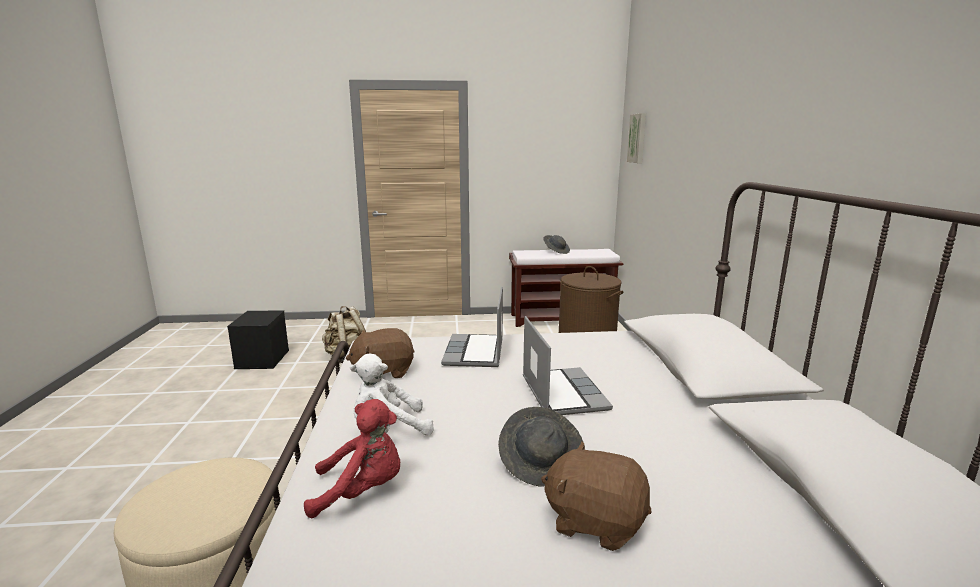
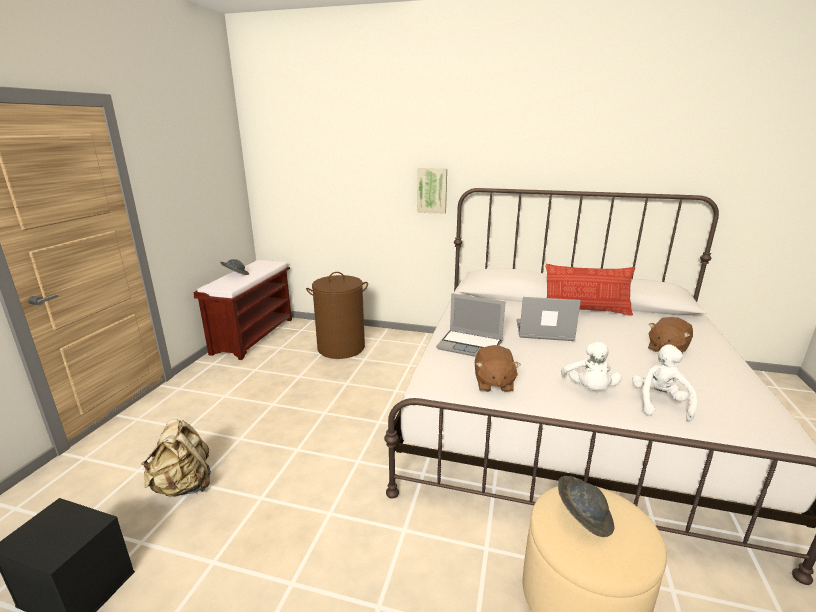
camera: 70 degrees left, 5 degrees up
red plush toy [304,399,400,518] -> white plush toy [632,344,697,422]
grey hat [498,407,583,487] -> grey hat moved to [558,476,614,537]
picture [627,113,646,163] -> picture moved to [417,168,447,214]
none -> pillow [546,264,635,315]

